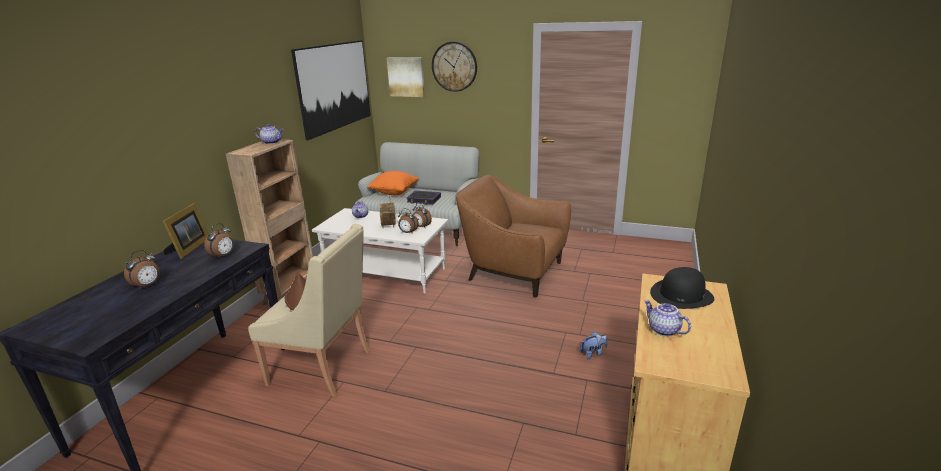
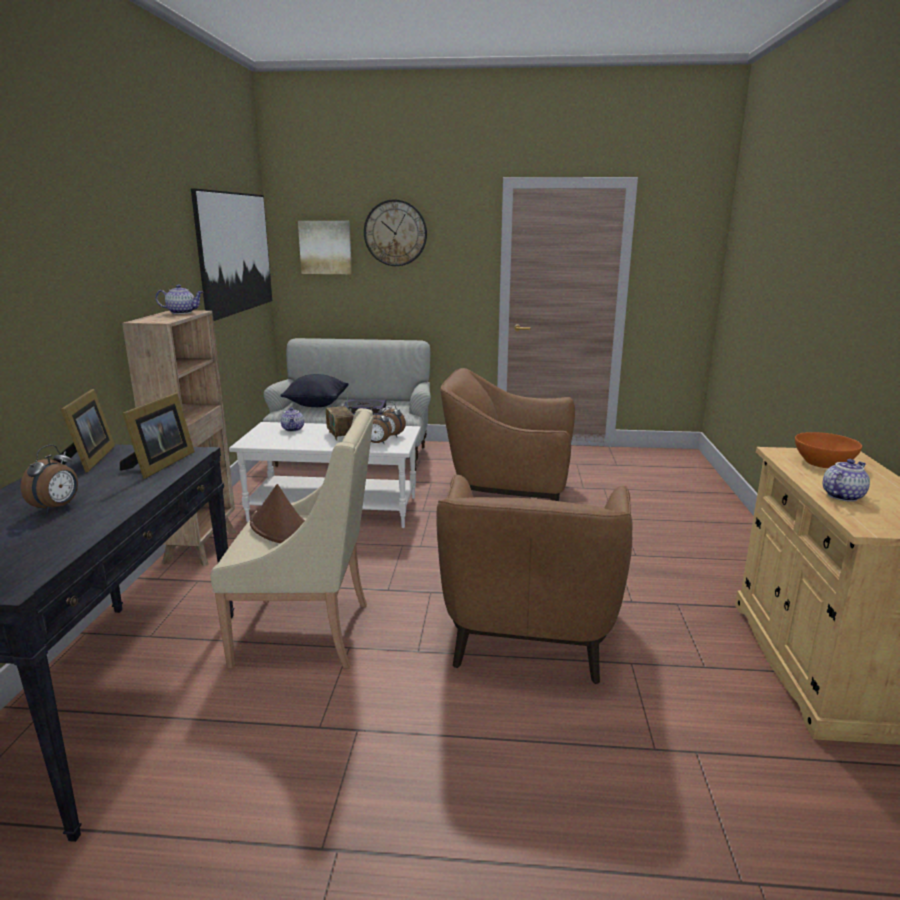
camera: 15 degrees left, 5 degrees down
alarm clock [204,223,234,259] -> picture frame [120,392,195,479]
orange pillow [367,171,419,195] -> black pillow [281,374,348,407]
plush toy [580,332,607,360] -> none
teapot [644,300,691,336] -> teapot turned 105 degrees clockwise [823,459,870,502]
black hat [650,267,714,309] -> orange bowl [795,432,862,468]
none -> brown armchair [437,475,632,684]

